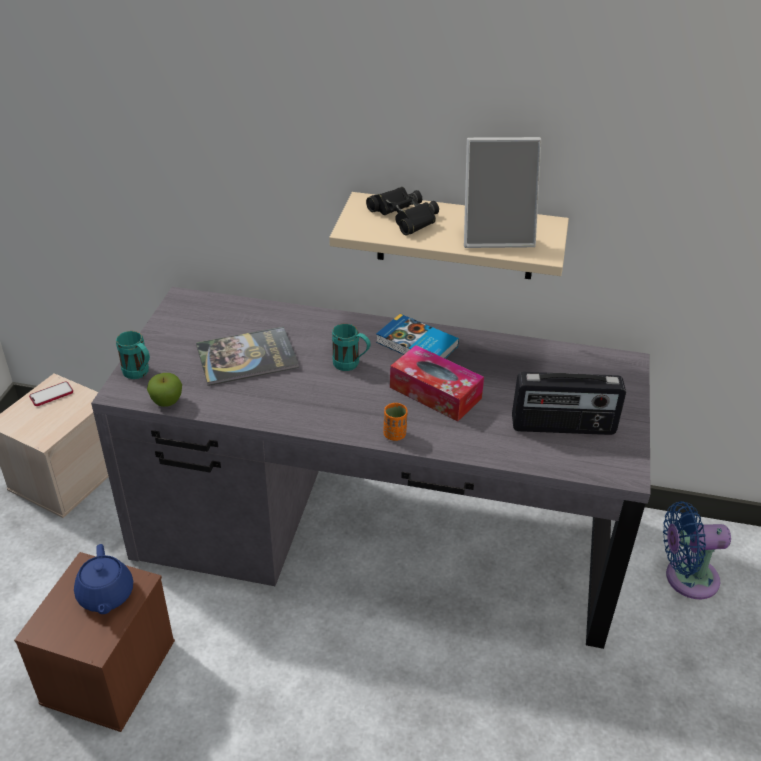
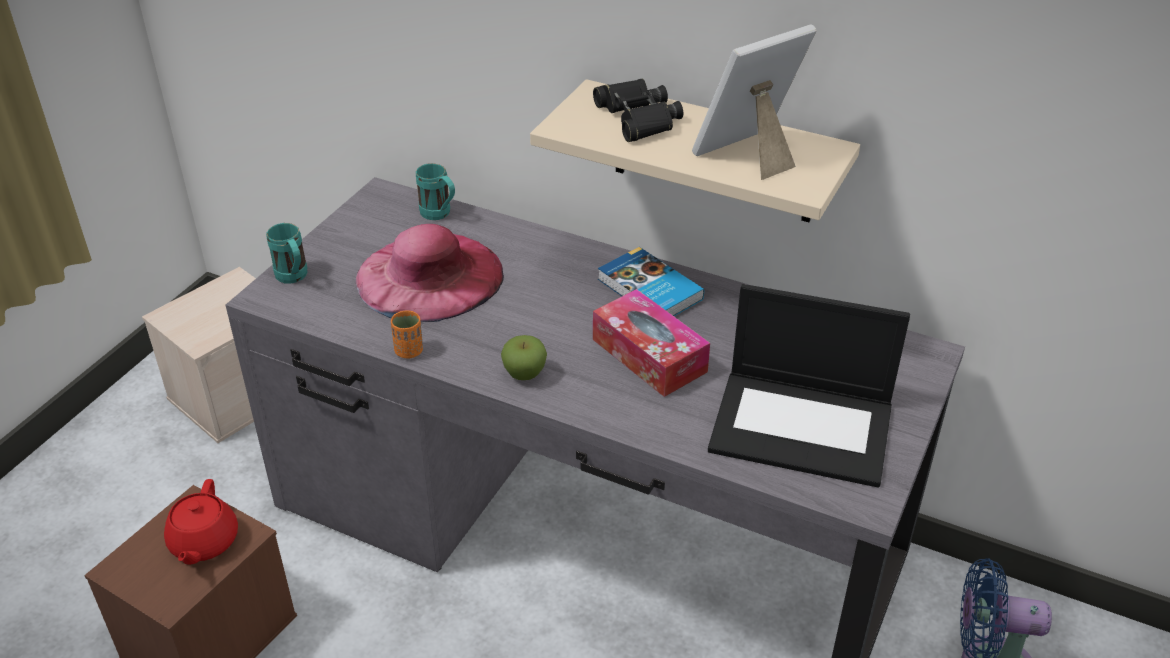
camera: 15 degrees right, 0 degrees up
phone [29,382,73,406] -> none
blue teapot [74,544,133,614] -> red teapot [164,479,238,565]
apple [147,373,182,407] -> apple moved to [501,335,547,380]
book [196,326,299,386] -> pink hat [356,224,504,322]
turquoise mug [332,324,371,371] -> turquoise mug moved to [416,163,455,220]
orange cup [384,403,408,441] -> orange cup moved to [391,310,423,359]
picture frame [464,137,541,248] -> picture frame turned 135 degrees clockwise [692,24,816,180]
radio [512,372,626,435] -> laptop [708,284,910,487]

